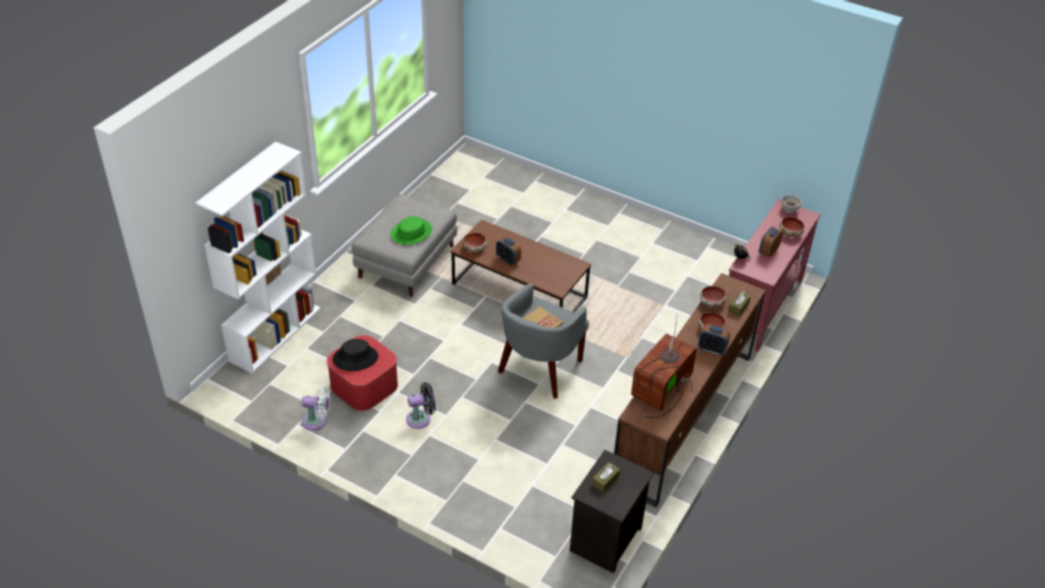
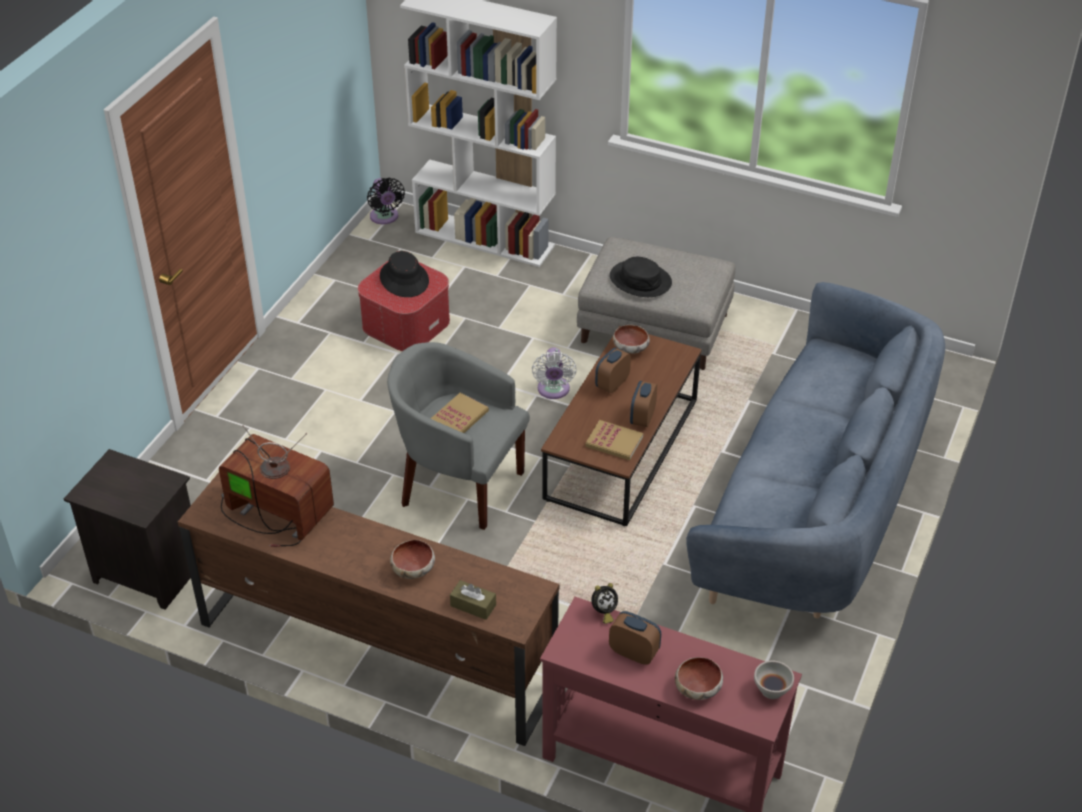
camera: 85 degrees right, 0 degrees up
white fan [301,387,330,431] -> white fan moved to [532,347,576,399]
green hat [390,216,432,245] -> black hat [610,257,672,297]
black fan [406,382,436,429] -> black fan moved to [367,178,405,224]
brown tissue box [592,462,620,492] -> none
alarm clock [698,324,730,355] -> alarm clock moved to [630,381,657,427]
bowl [700,286,727,308] -> none
none -> book [585,420,643,460]
none -> blue sofa [686,282,945,618]

